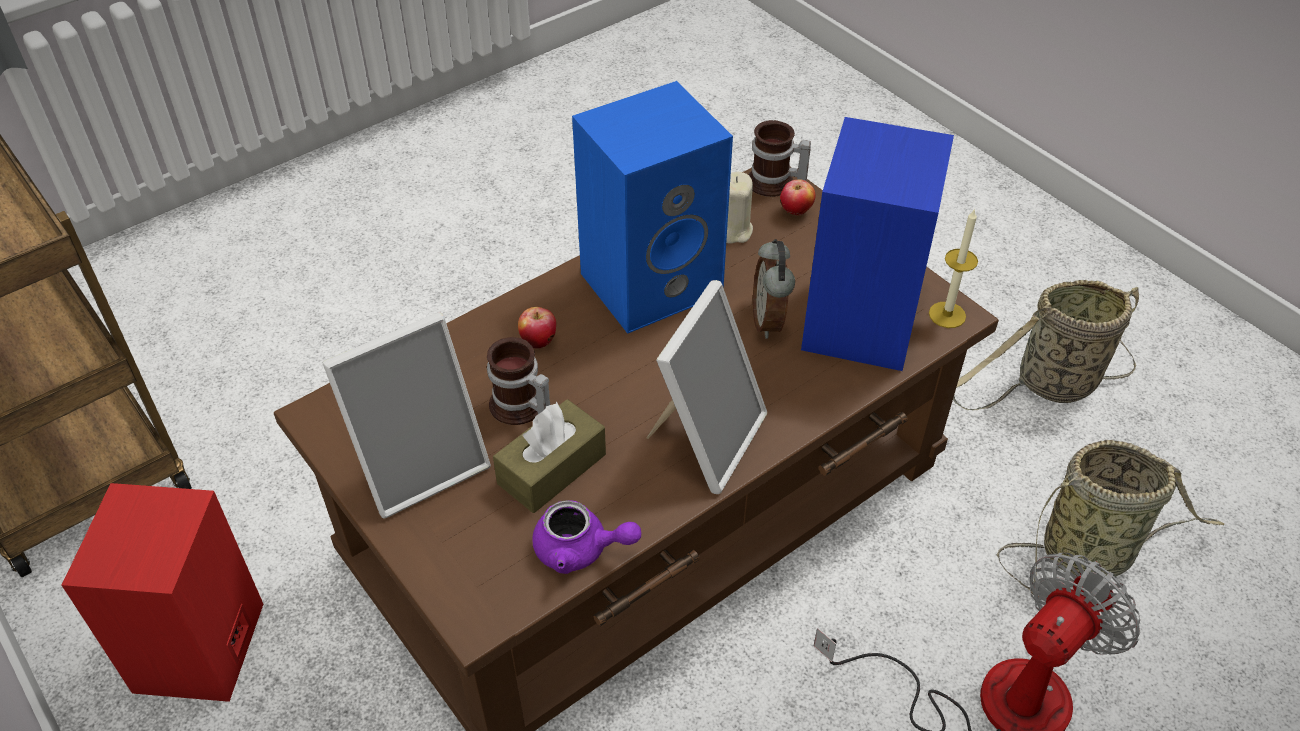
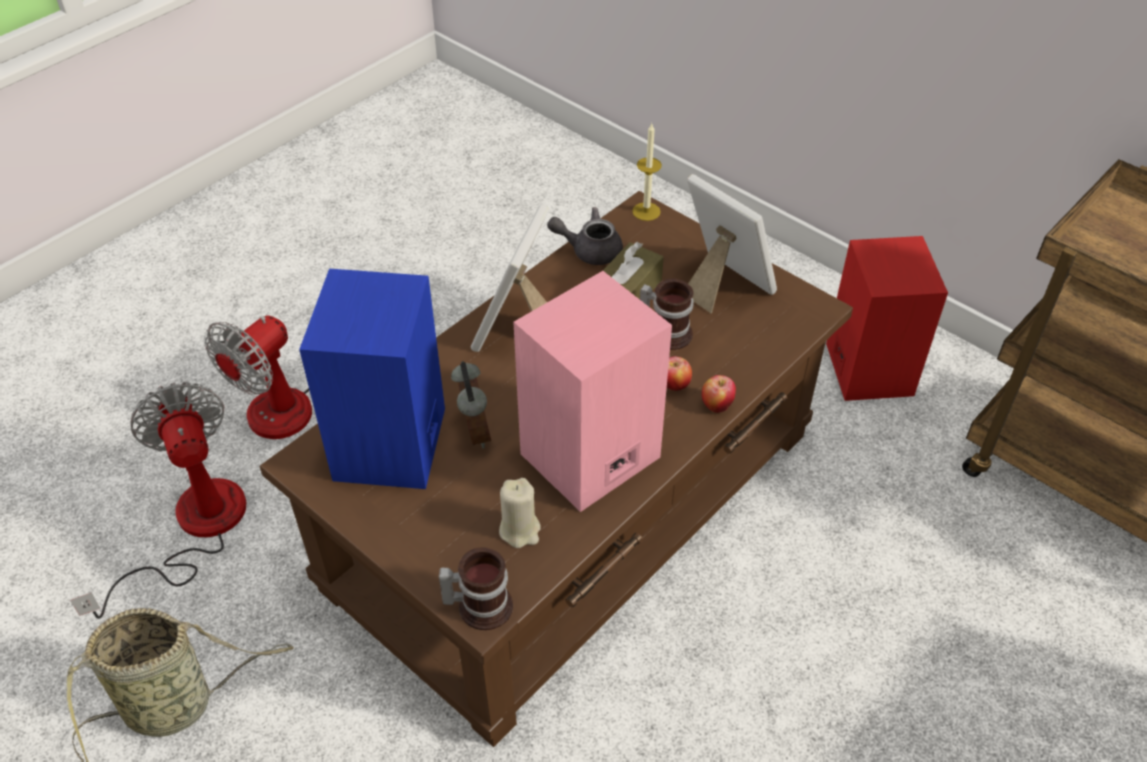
camera: 170 degrees right, 0 degrees up
picture frame [323,312,491,519] -> picture frame turned 90 degrees clockwise [687,174,777,313]
purple teapot [532,500,641,574] -> grey teapot [547,207,623,265]
blue speaker [572,81,733,334] -> pink speaker [513,271,672,512]
apple [780,180,815,215] -> apple moved to [702,375,736,413]
candle [929,209,978,328] -> candle moved to [632,124,662,221]
basket [996,440,1224,597] -> fan [70,382,247,619]

